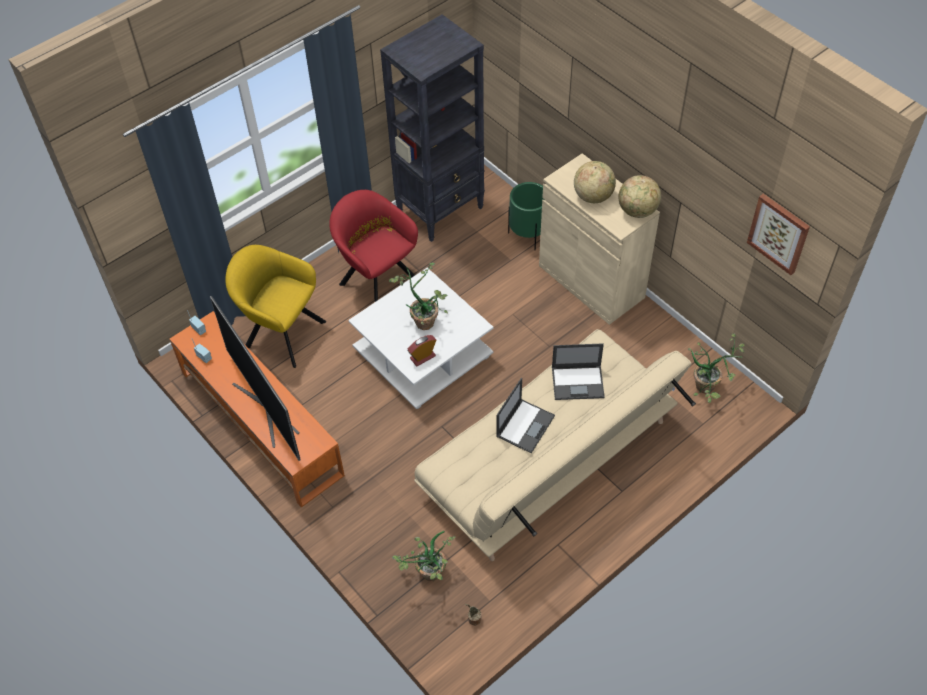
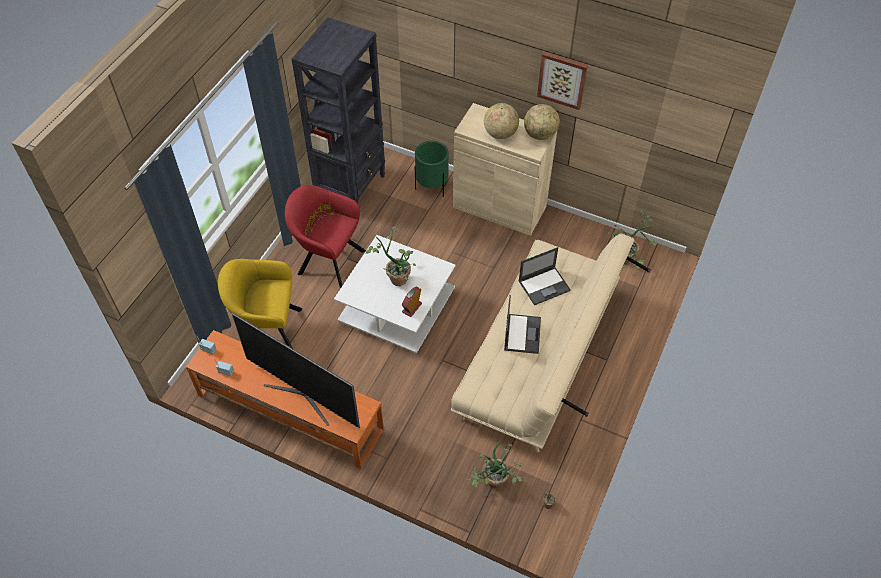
camera: 25 degrees left, 0 degrees up
picture [747,194,810,275] -> picture moved to [537,52,588,110]

